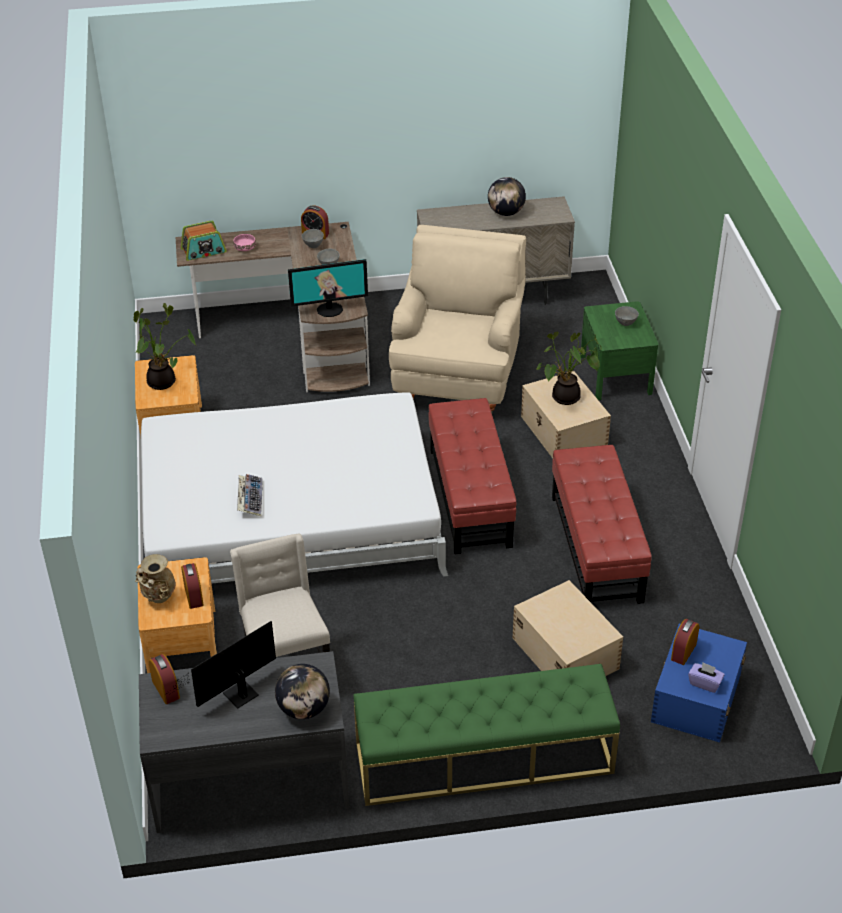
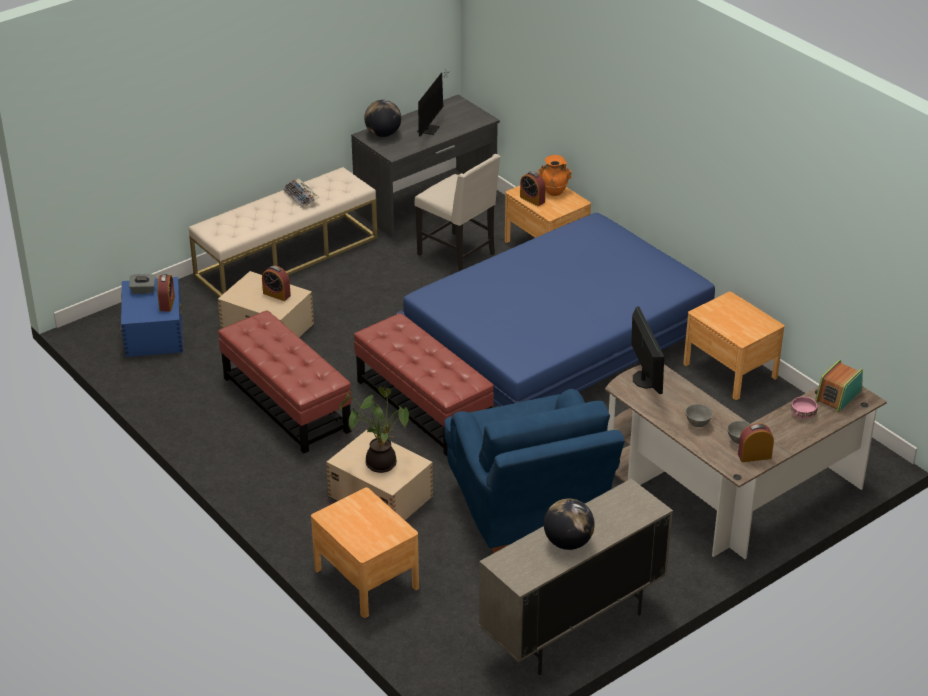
camera: 150 degrees right, 5 degrees down
potted plant [133,303,196,390] -> none
beige vase [135,554,176,603] -> orange vase [538,155,572,196]
white bed [141,392,448,584] -> blue bed [396,213,715,407]
alarm clock [149,654,180,704] -> alarm clock moved to [262,266,291,301]
keyboard [237,474,263,516] -> keyboard moved to [283,178,319,209]
monitor [288,259,368,317] -> monitor turned 120 degrees clockwise [631,307,664,394]
green bench [353,664,620,806] -> beige bench [189,167,377,297]
beige armchair [389,225,526,413] -> blue armchair [444,389,625,553]
green nightstand [580,301,658,400] -> brown nightstand [311,487,419,618]
grey bowl [615,306,639,326] -> none
purple tissue box [688,662,725,693] -> grey tissue box [129,274,156,294]

